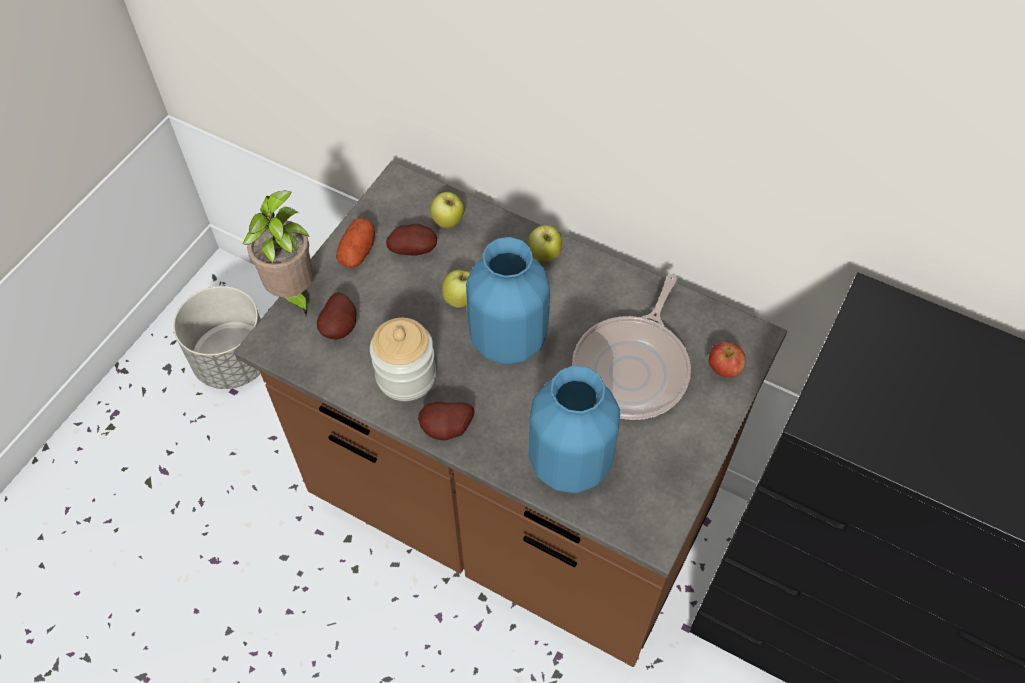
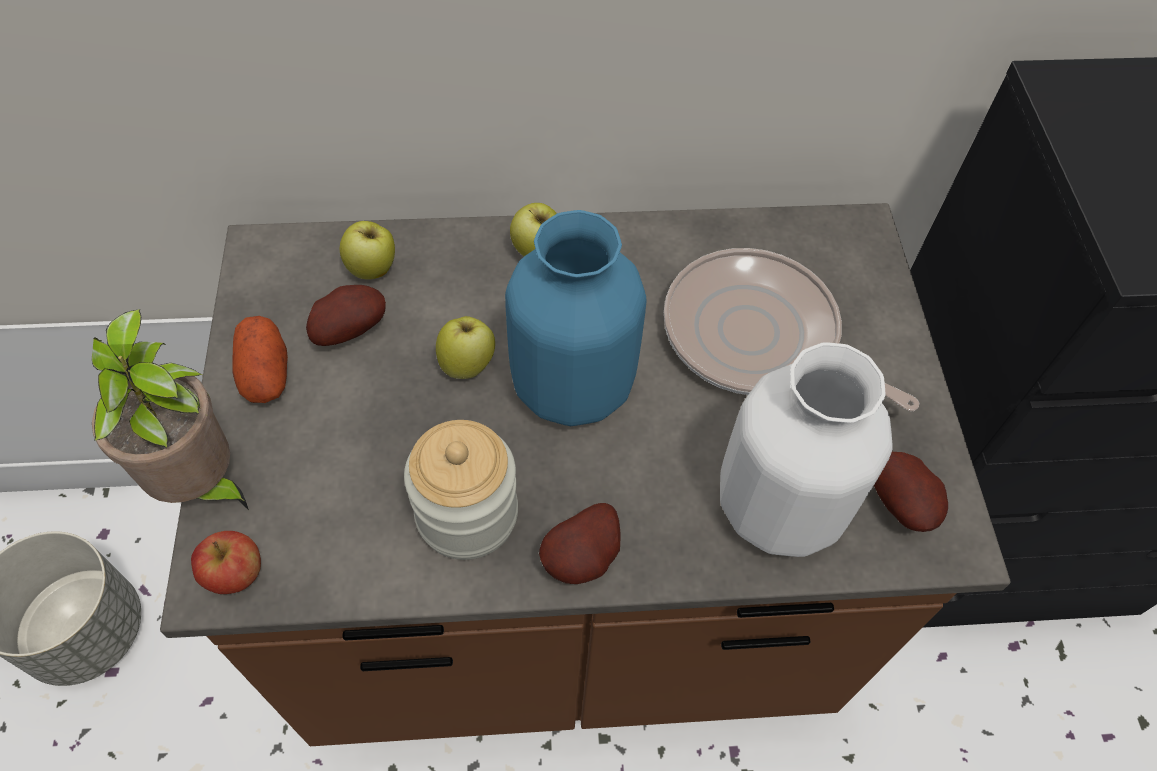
camera: 35 degrees left, 0 degrees up
potato [317,292,356,340] -> potato moved to [874,452,948,532]
blue vase [529,366,620,493] -> white vase [720,342,892,557]
frying pan [572,274,691,420] -> frying pan turned 135 degrees clockwise [664,248,919,411]
apple [709,342,746,378] -> apple moved to [191,531,261,594]

